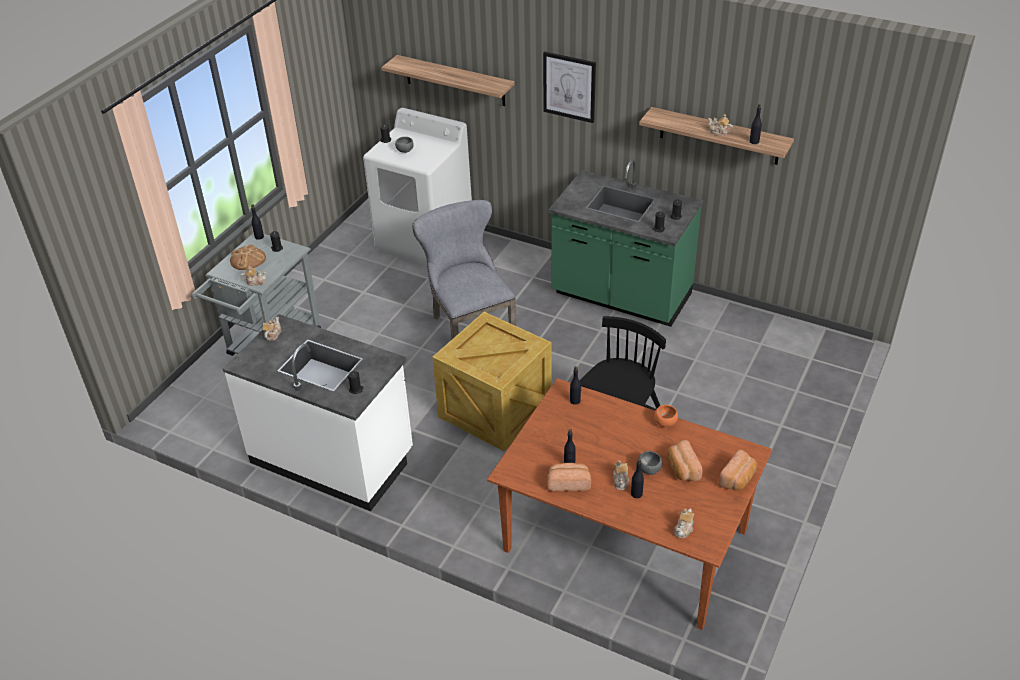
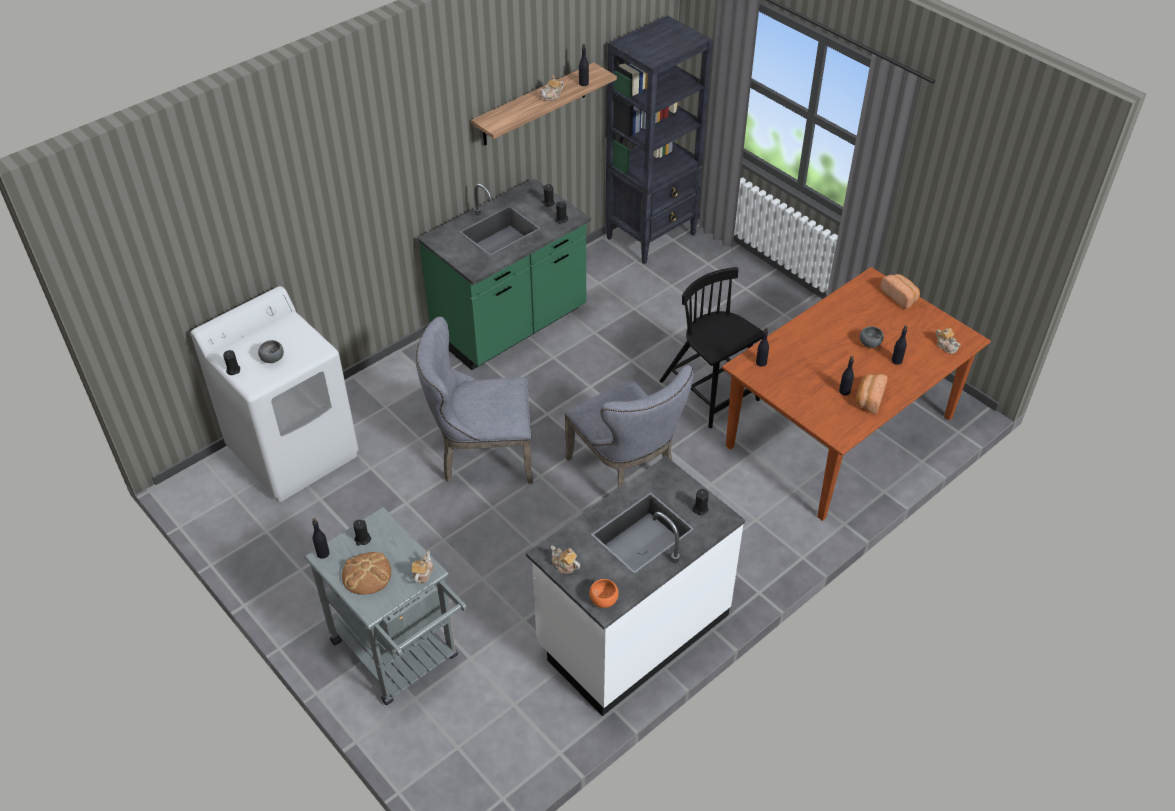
camera: 70 degrees left, 5 degrees up
shelf [381,55,514,106] -> none
crate [432,312,552,451] -> grey chair [565,365,694,489]
picture [543,51,596,123] -> none
teapot [613,461,629,490] -> none
orange bowl [654,405,678,427] -> orange bowl moved to [589,579,619,608]
bread [667,440,703,481] -> none
none -> black bookcase [605,15,713,264]

